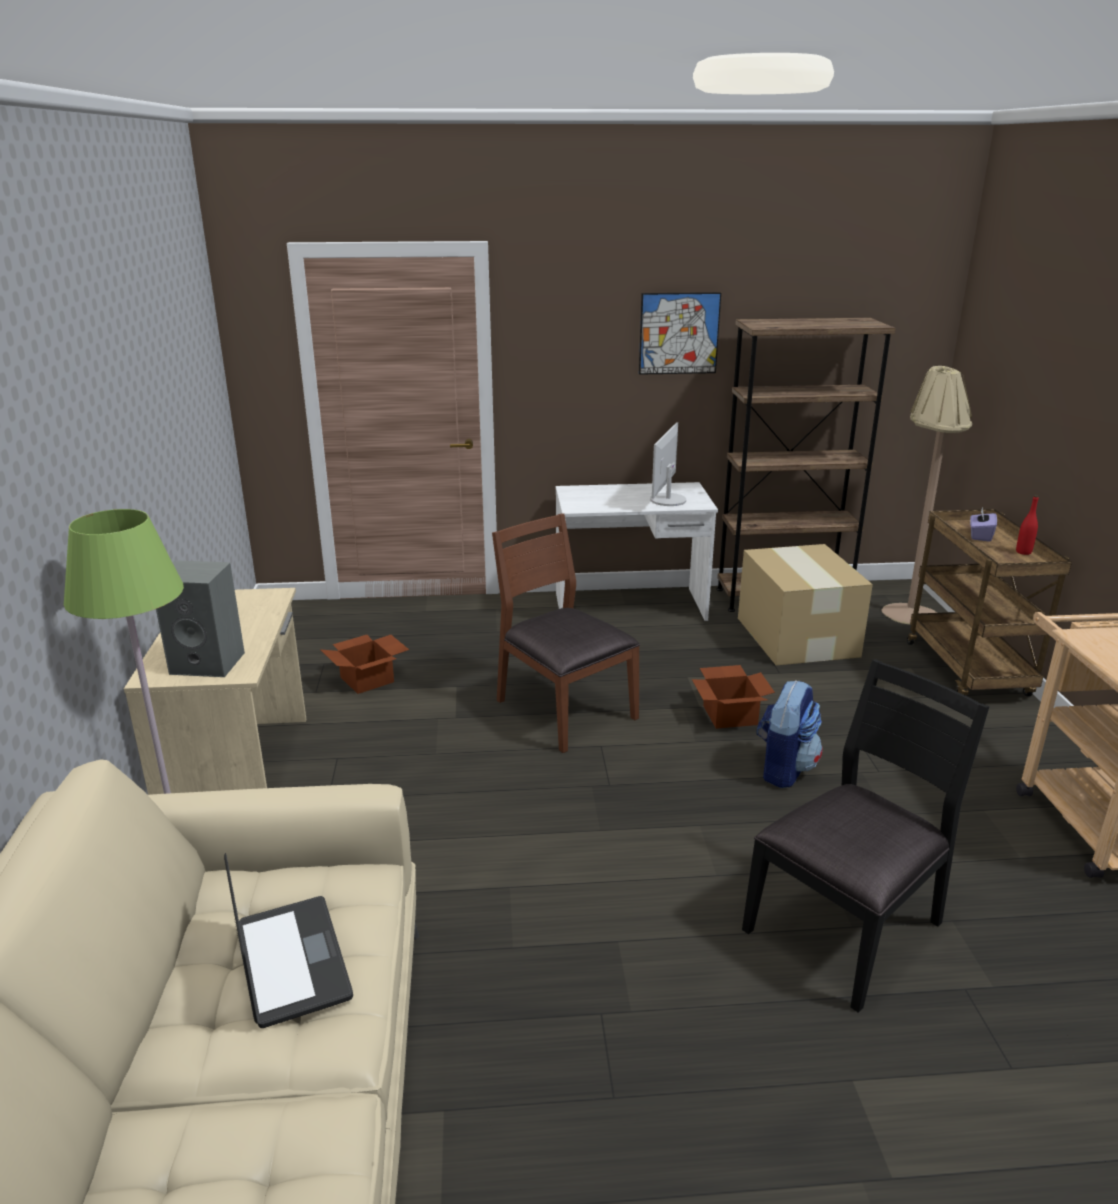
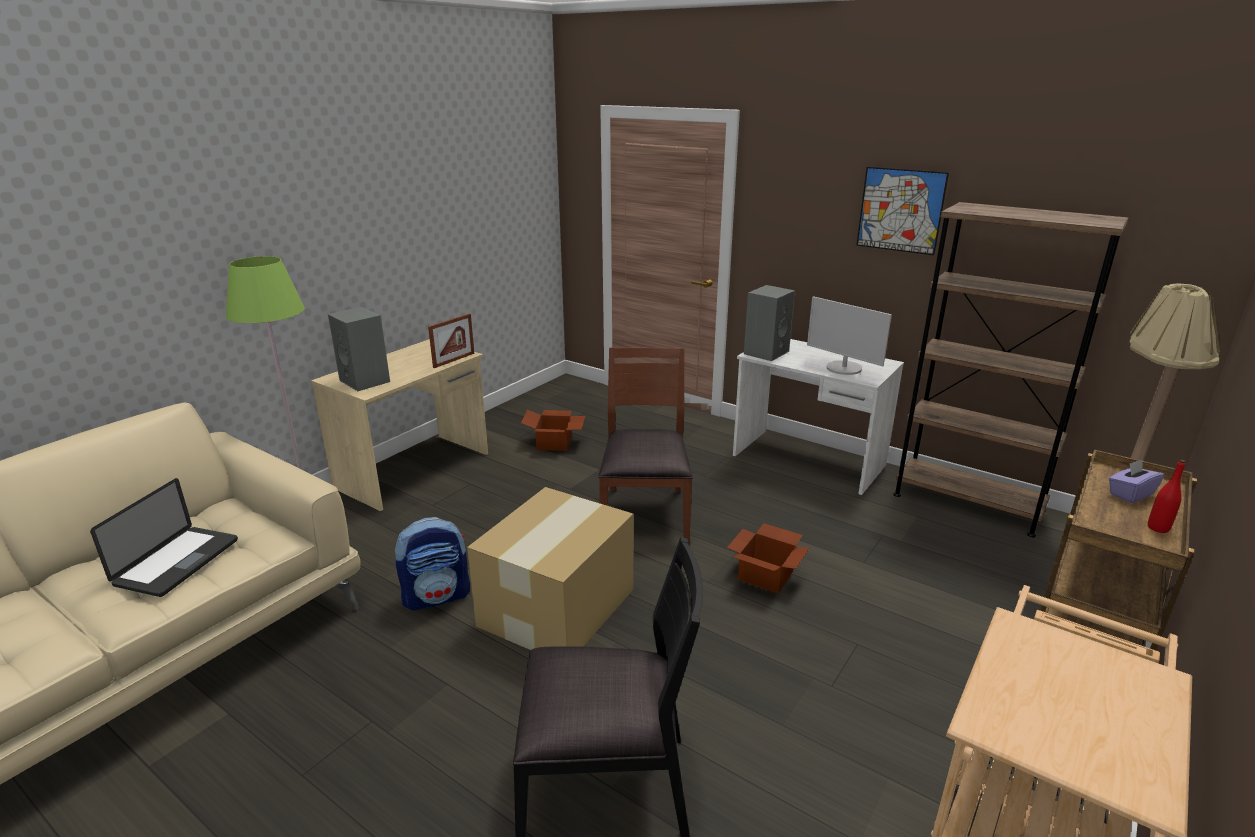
camera: 40 degrees right, 0 degrees up
monitor [650,422,686,506] -> monitor turned 105 degrees counterclockwise [807,296,892,375]
cardboard box [738,544,873,665] -> cardboard box moved to [467,487,633,650]
backpack [756,680,823,788] -> backpack moved to [394,517,470,610]
none -> picture frame [428,314,474,368]
none -> grey speaker [744,285,795,361]

